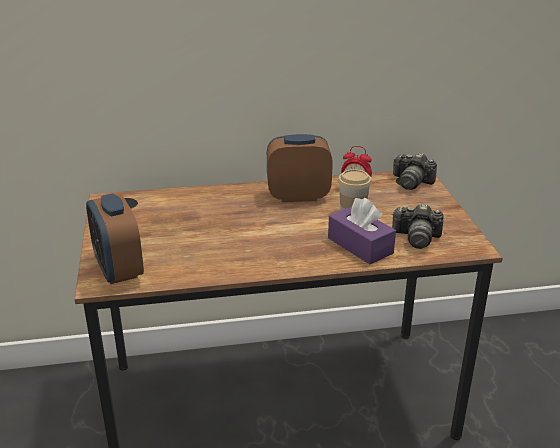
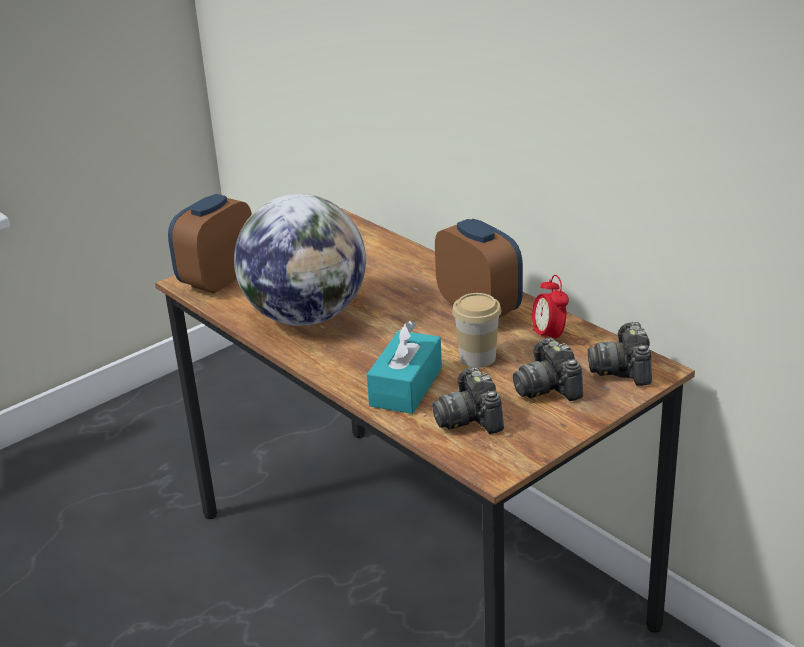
camera: 60 degrees right, 0 degrees up
purple tissue box [328,198,396,264] -> turquoise tissue box [367,320,442,414]
none -> globe [234,194,366,326]
none -> camera [513,338,583,401]

